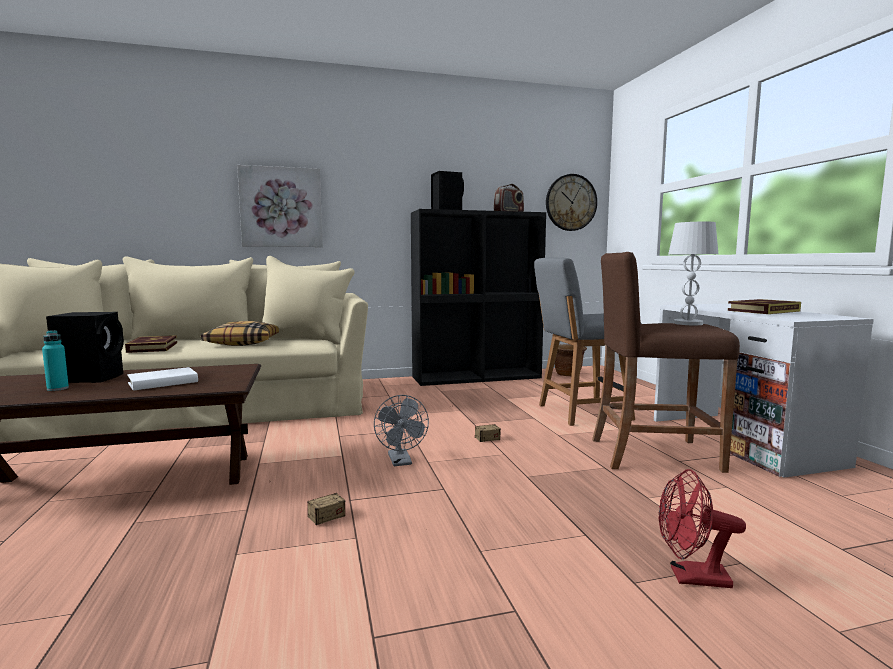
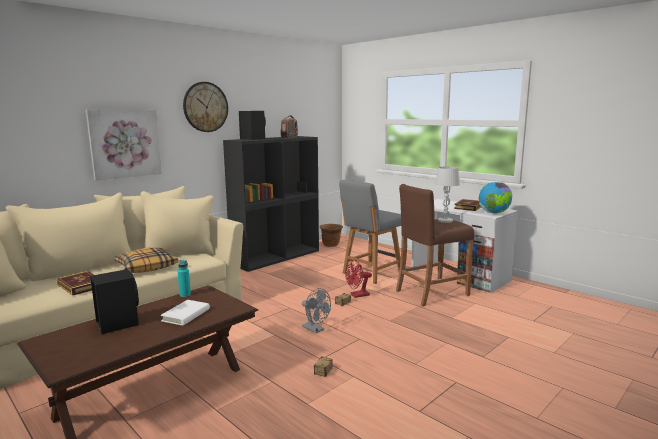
camera: 30 degrees left, 5 degrees up
turquoise bottle [42,330,69,391] -> turquoise bottle moved to [178,260,191,297]
wall clock [546,174,597,231] -> wall clock moved to [183,82,228,132]
red fan [658,469,746,588] -> red fan moved to [346,260,372,298]
none -> globe [479,182,512,214]

